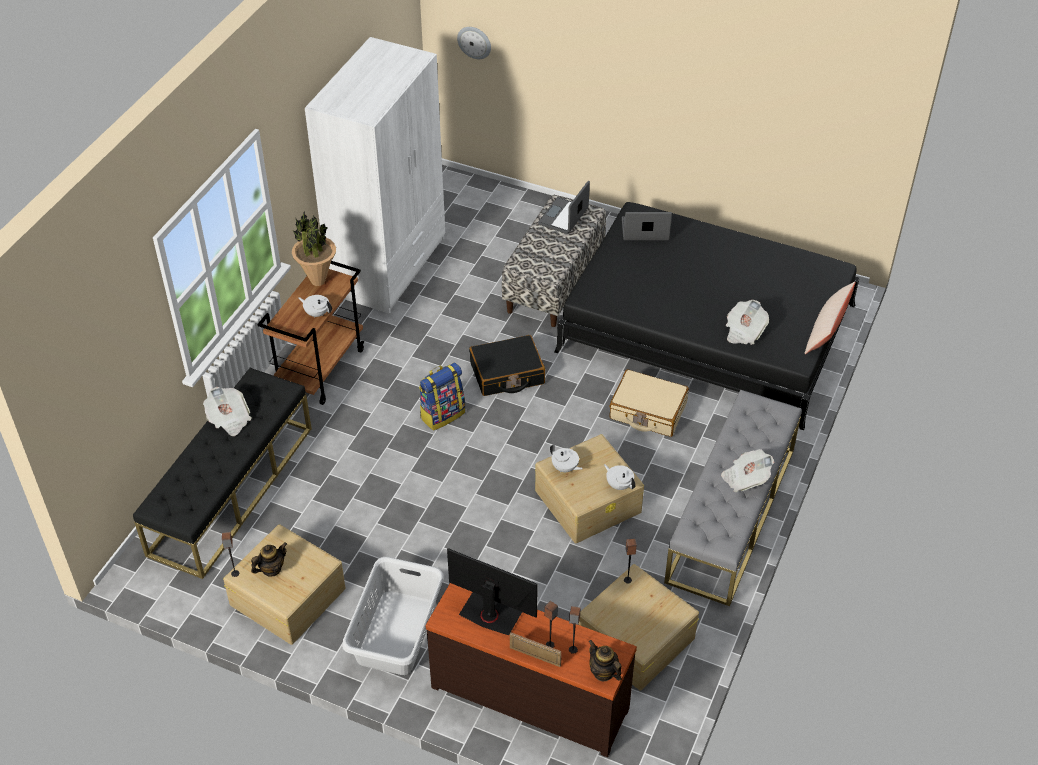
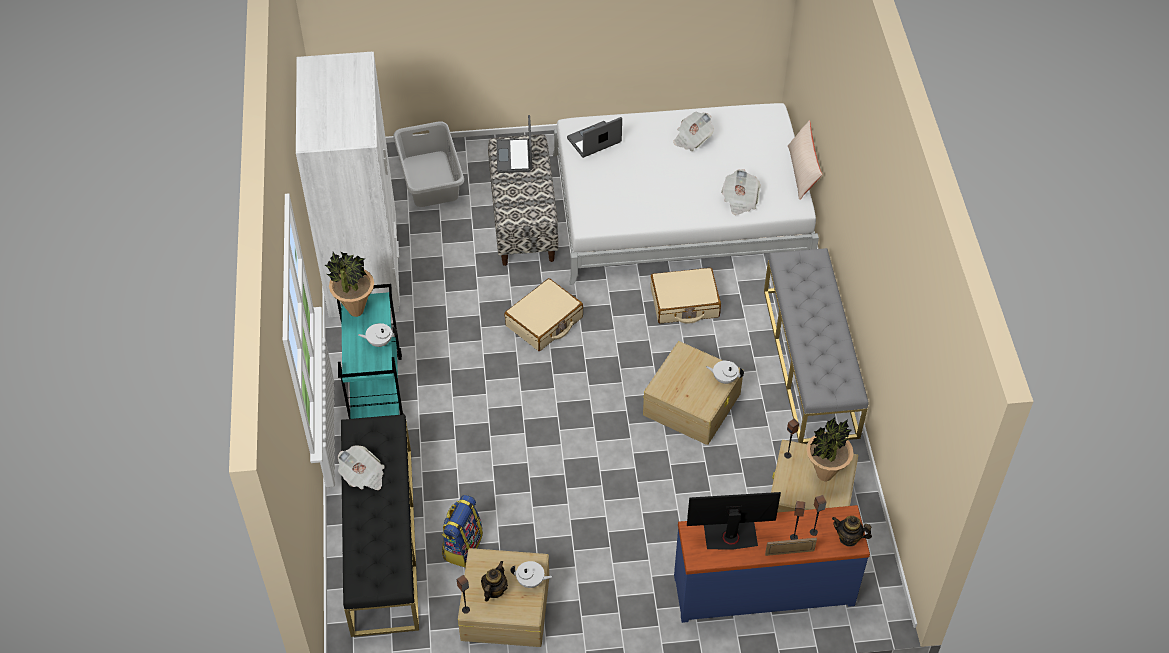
camera: 30 degrees left, 5 degrees up
brown cart [257,261,364,405] -> turquoise cart [337,284,403,419]
grey laundry basket [342,557,444,675] -> grey laundry basket moved to [393,121,464,207]
backpack [419,363,465,431] -> backpack moved to [441,495,483,567]
brown dresser [425,583,637,757] -> blue dresser [674,505,870,623]
wall clock [457,27,491,59] -> none
black suitcase [469,335,545,396] -> beige suitcase [505,278,583,351]
white teapot [550,445,583,472] -> white teapot moved to [510,561,552,588]
black bed [554,202,859,430] -> white bed [553,103,819,285]
newspaper [721,449,774,492] -> newspaper moved to [673,112,714,151]
none -> potted plant [806,417,854,481]

